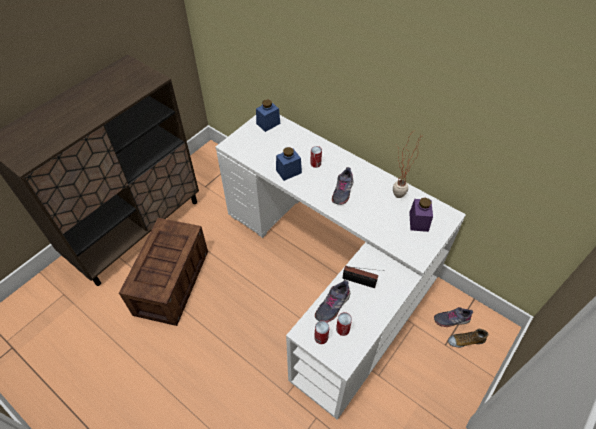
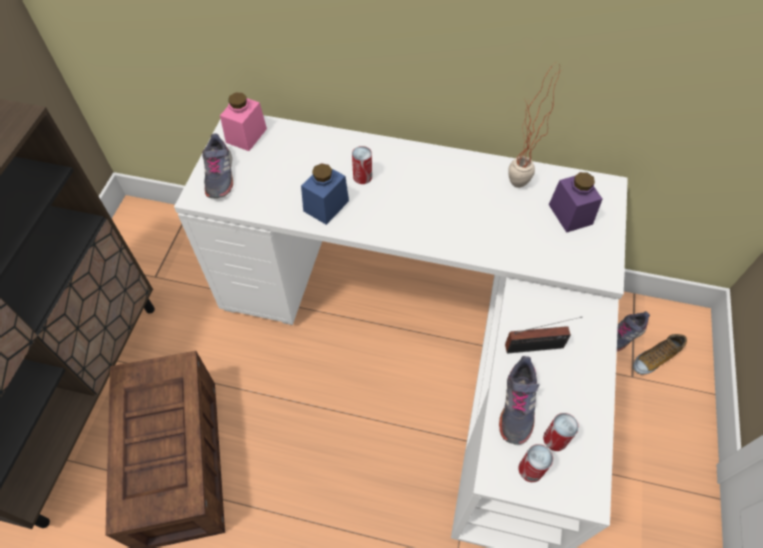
camera: 25 degrees left, 5 degrees up
blue jar [256,99,280,132] -> pink jar [220,93,267,151]
grey shoe [332,167,354,205] -> grey shoe moved to [202,133,233,198]

